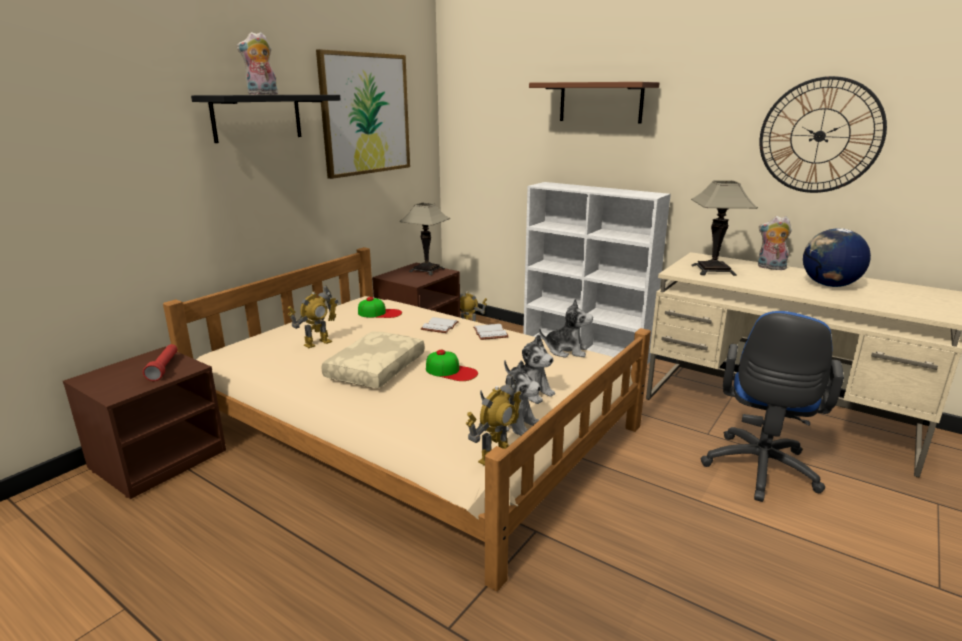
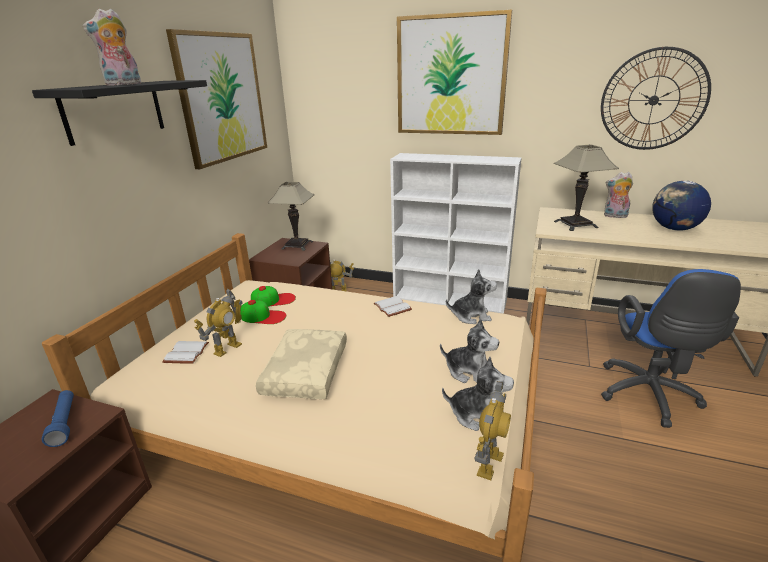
camera: 15 degrees left, 5 degrees up
red flashlight [143,344,178,381] -> blue flashlight [42,390,74,447]
white book [421,317,459,333] -> white book moved to [162,341,209,364]
cap [426,350,478,381] -> cap moved to [240,300,286,324]
brown shelf [529,82,659,123] -> picture [397,10,512,135]

